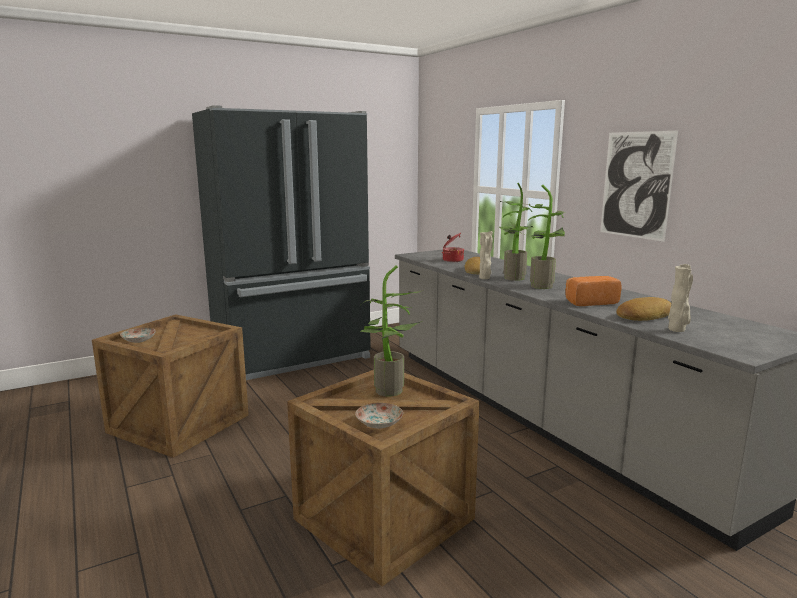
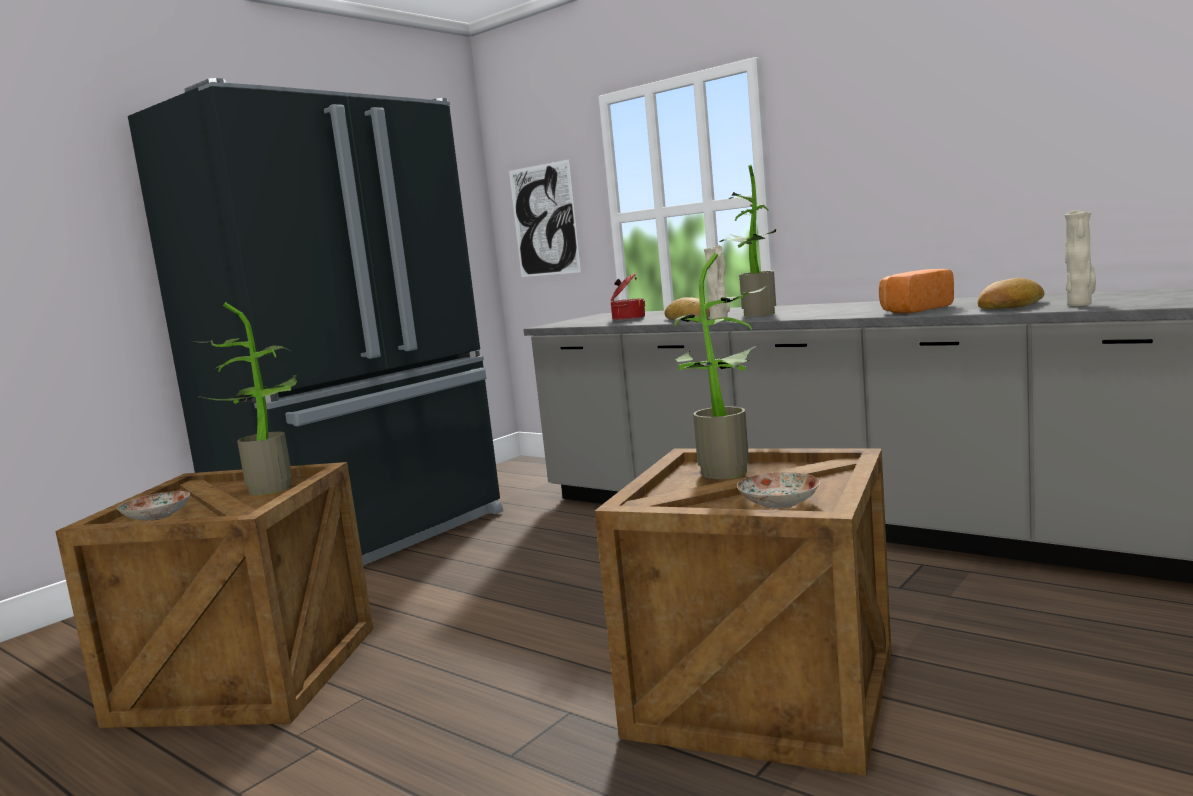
camera: 20 degrees left, 5 degrees down
potted plant [522,185,568,289] -> potted plant moved to [194,302,297,495]
picture [600,131,678,242] -> picture moved to [509,159,581,277]

